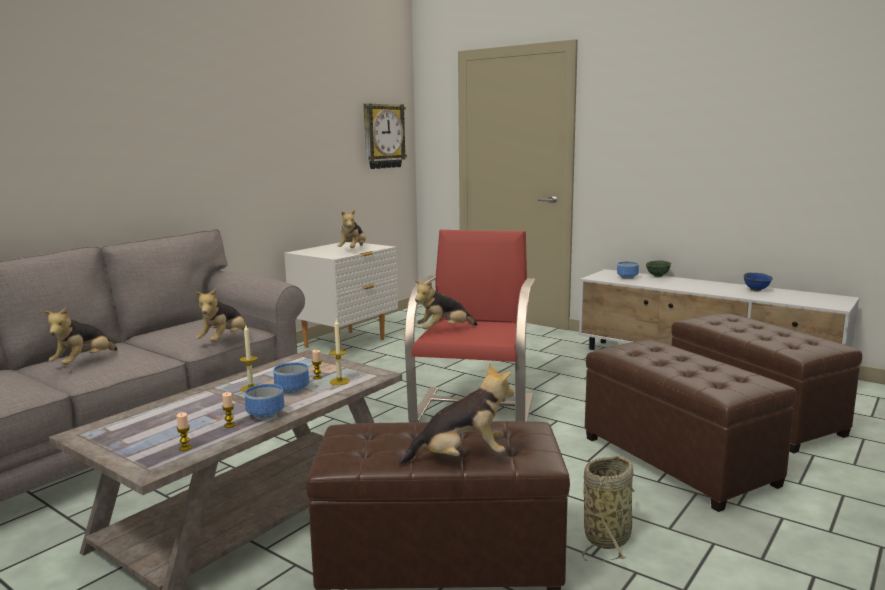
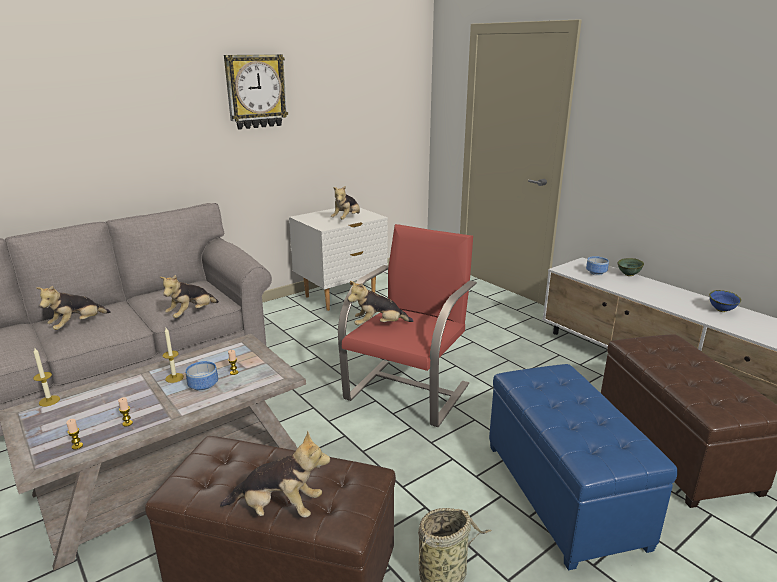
camera: 15 degrees right, 10 degrees up
bowl [245,384,284,420] -> none
candle [329,318,350,385] -> candle moved to [33,348,60,406]
wall clock [364,103,407,169] -> wall clock moved to [224,54,288,129]
brown ottoman [585,340,797,512] -> blue ottoman [489,364,678,570]

